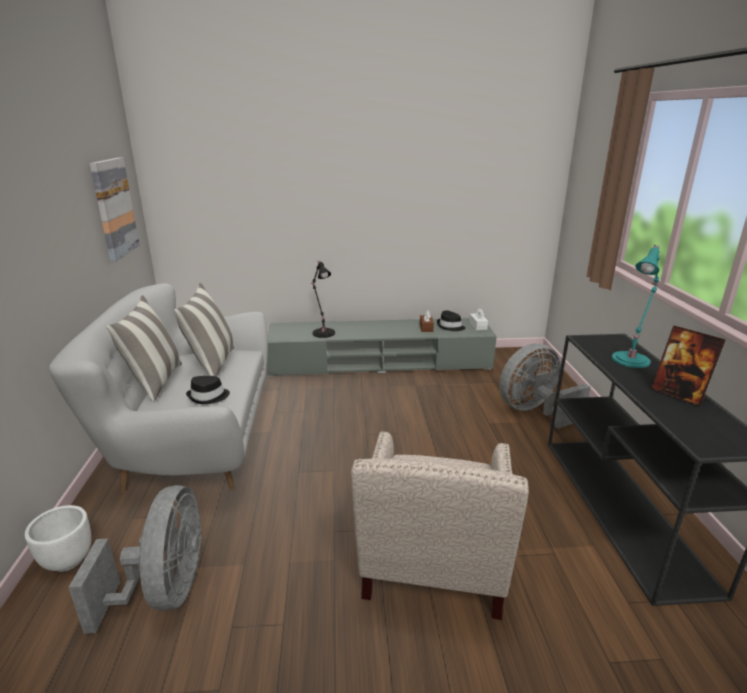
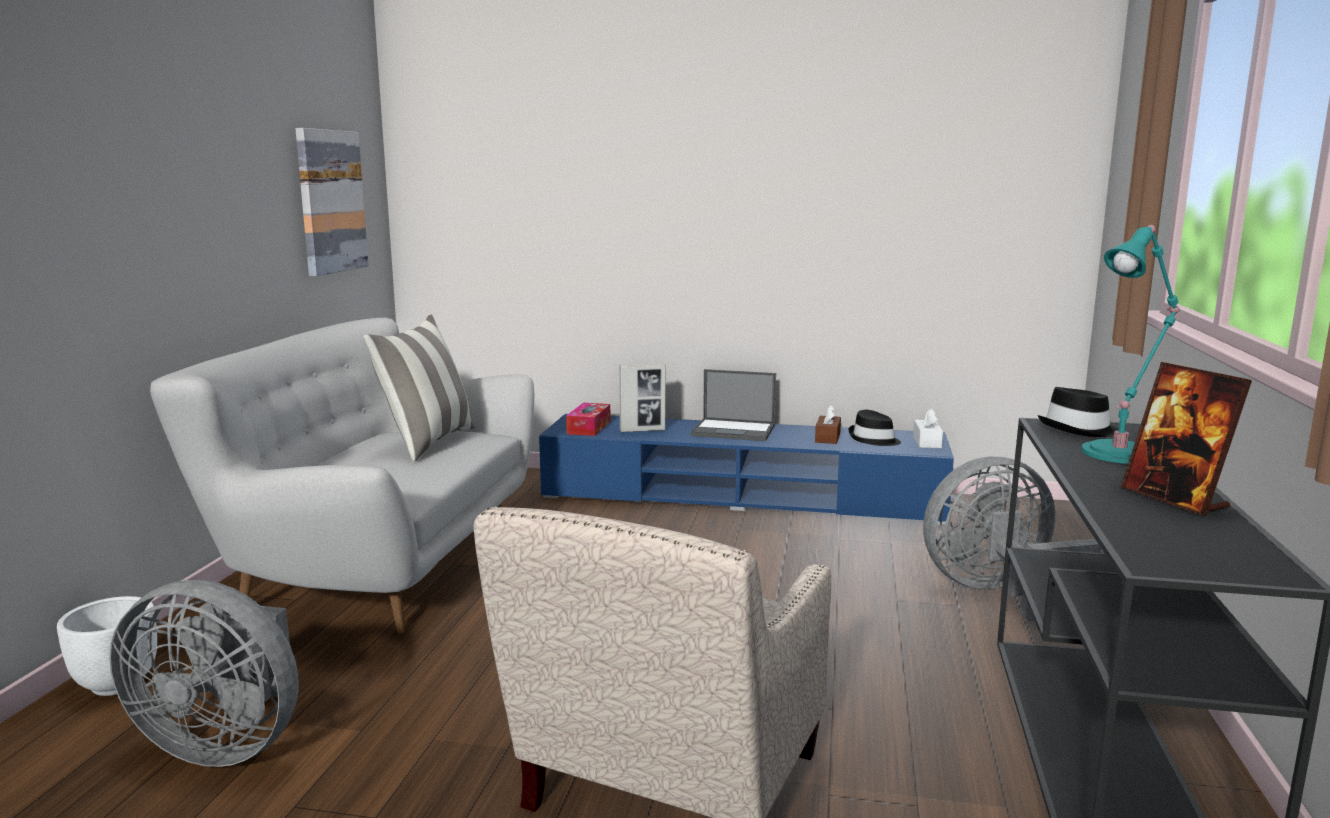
camera: 15 degrees right, 10 degrees down
grey fan [68,485,202,634] -> grey fan turned 90 degrees clockwise [109,580,299,767]
pillow [106,295,182,402] -> none
black hat [186,376,230,404] -> black hat moved to [1038,387,1119,437]
grey tv stand [267,318,497,377] -> blue tv stand [539,414,954,524]
black table lamp [311,260,335,338] -> picture frame [619,363,666,432]
none -> tissue box [566,403,611,436]
none -> laptop [691,369,776,441]

